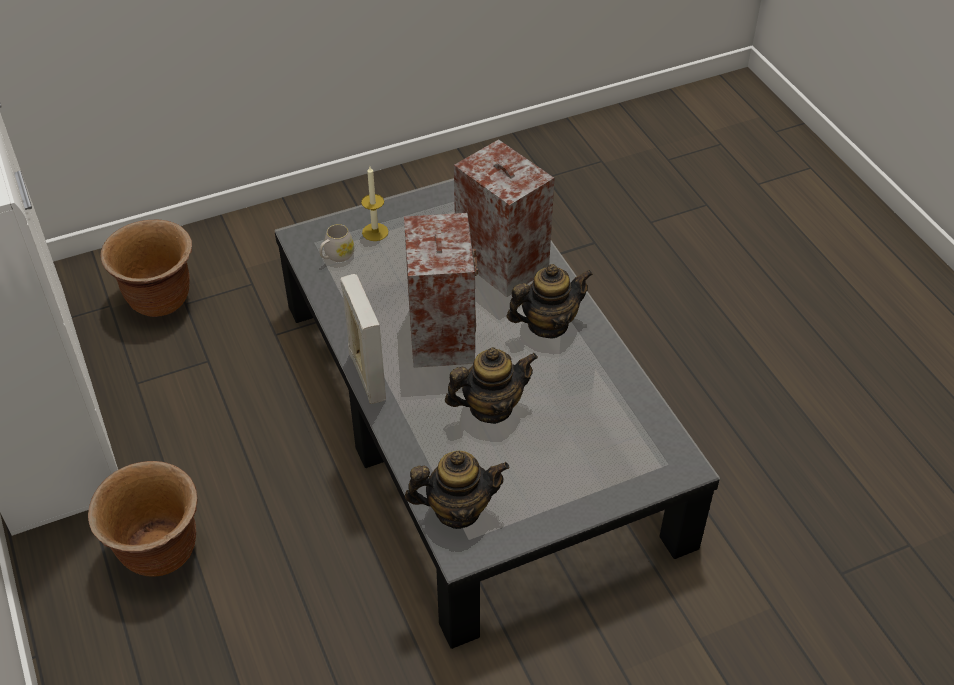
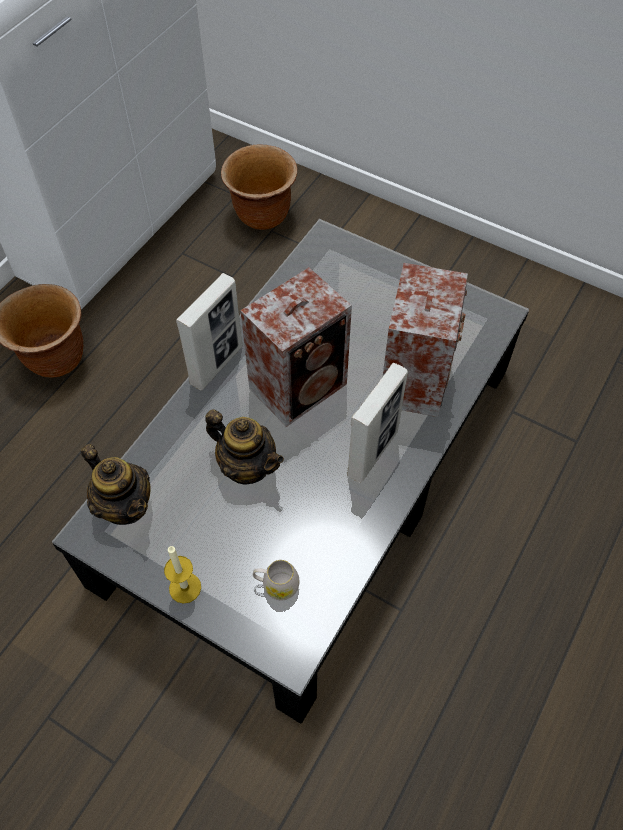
camera: 55 degrees right, 10 degrees up
white mug [319,224,354,262] -> white mug moved to [253,560,300,600]
candle [361,166,388,241] -> candle moved to [164,546,201,604]
teapot [507,264,593,339] -> picture frame [347,363,408,483]

